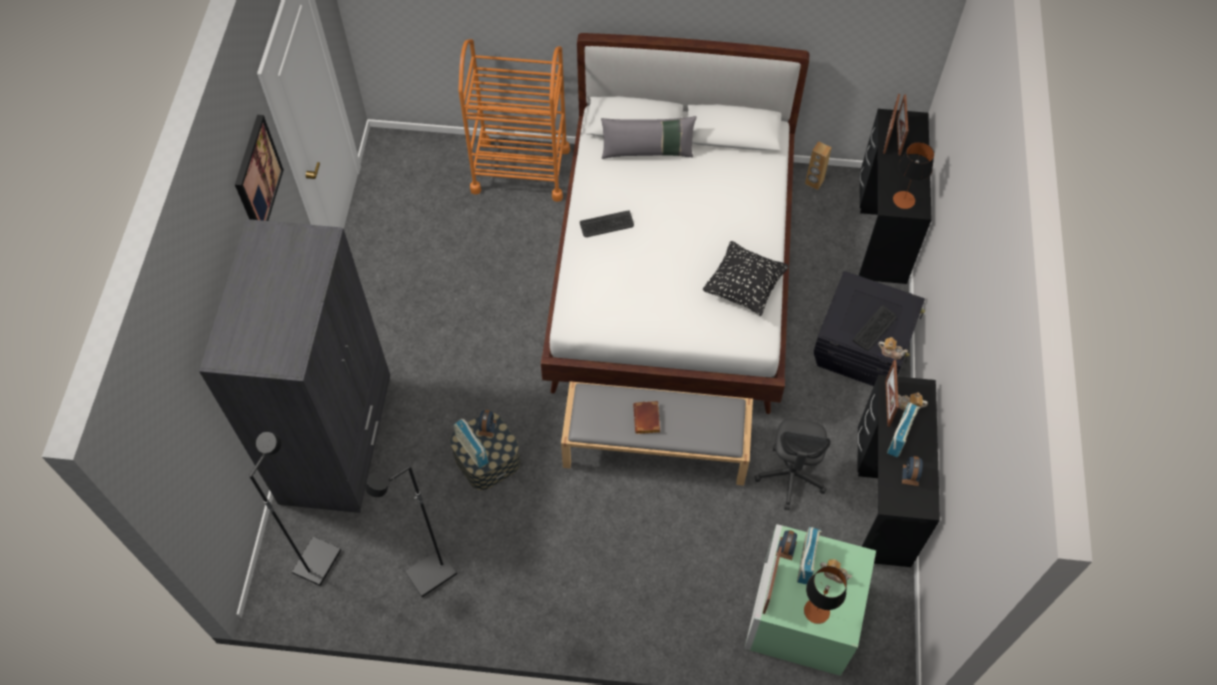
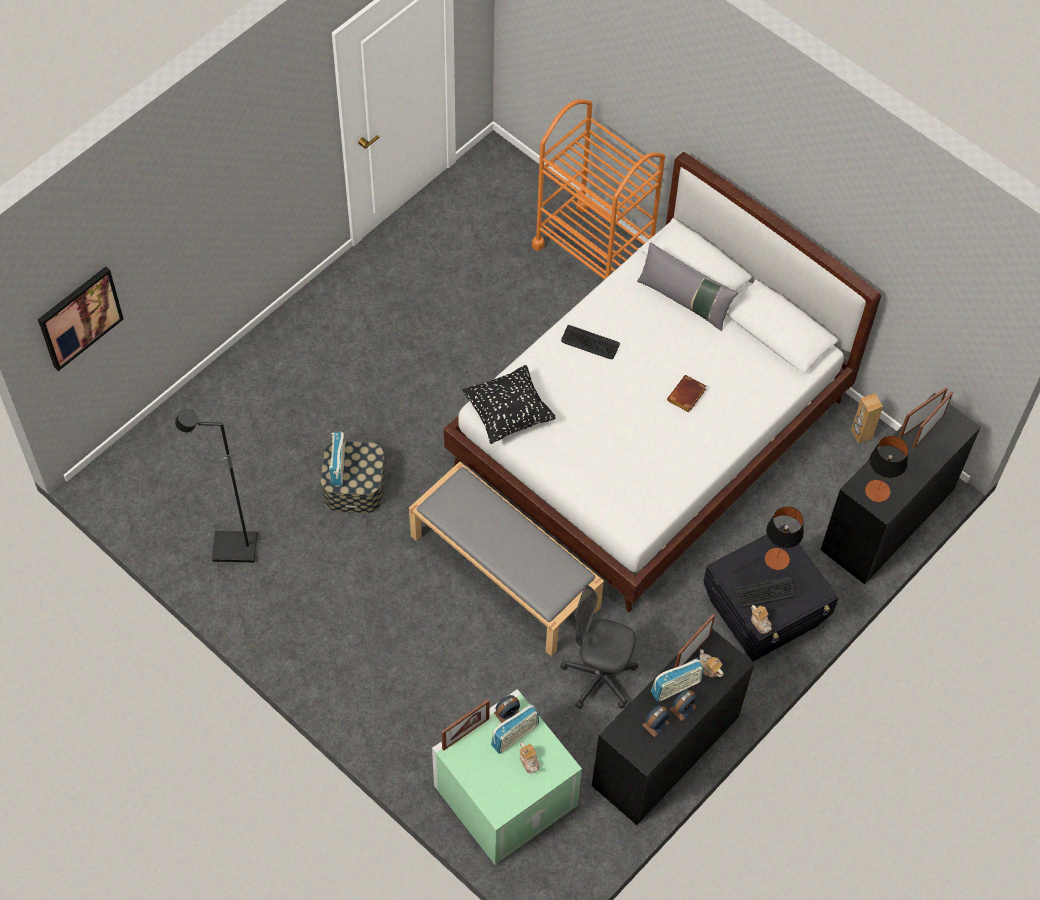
camera: 35 degrees right, 0 degrees up
grey wardrobe [199,219,390,513] -> none
picture [235,115,284,221] -> picture moved to [38,267,123,371]
black floor lamp [249,432,341,586] -> none
alarm clock [478,410,497,437] -> alarm clock moved to [669,689,697,721]
brown book [633,401,660,434] -> brown book moved to [667,375,706,412]
black pillow [702,241,789,316] -> black pillow moved to [463,365,556,444]
grey office chair [755,418,831,510] -> grey office chair turned 60 degrees clockwise [560,585,638,709]
table lamp [804,566,847,624] -> table lamp moved to [765,507,804,570]

